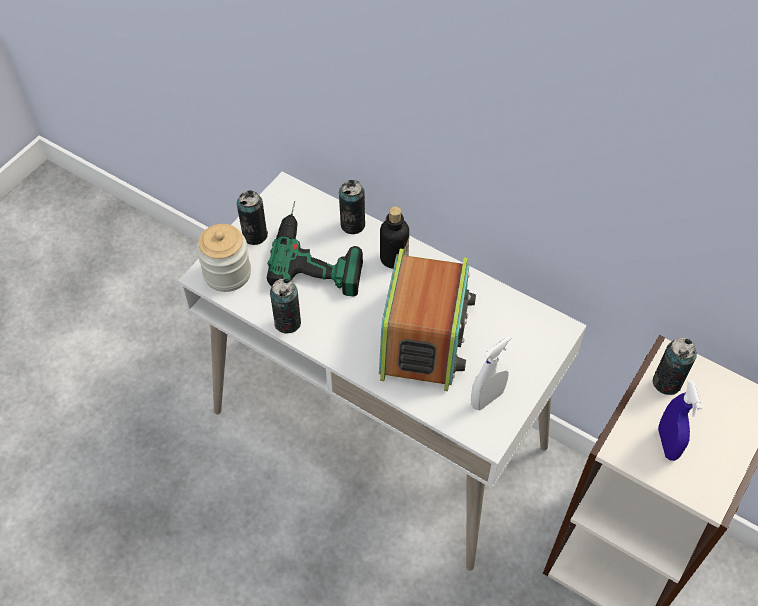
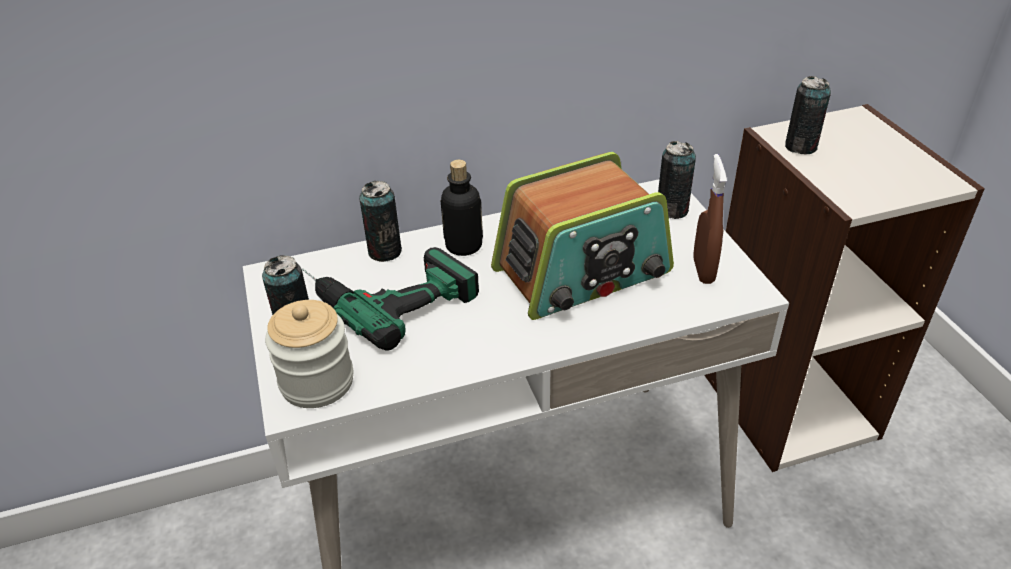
camera: 50 degrees left, 15 degrees down
can [270,278,301,333] -> can moved to [658,141,696,219]
radio [379,248,476,391] -> radio turned 105 degrees clockwise [491,152,674,320]
white spray bottle [471,336,511,410] -> brown spray bottle [693,154,727,284]
blue spray bottle [658,380,702,461] -> none

